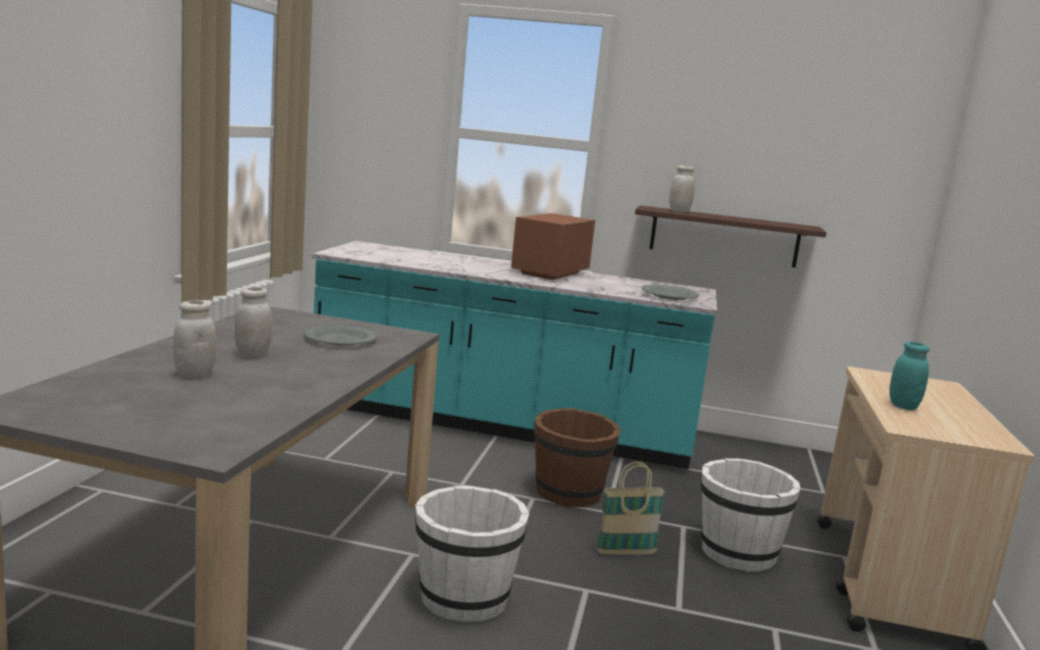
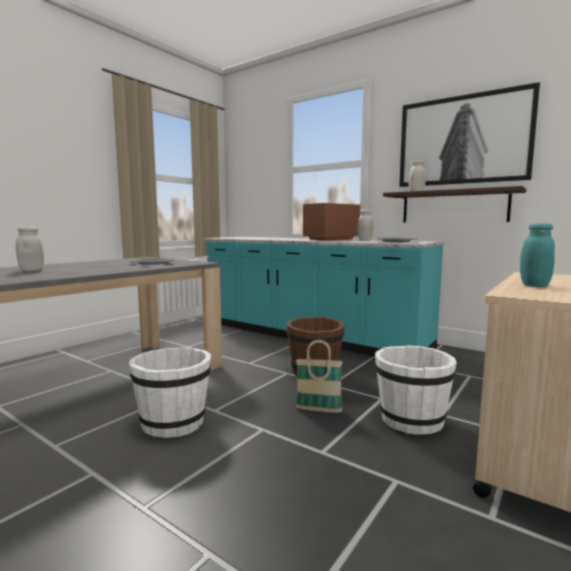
camera: 25 degrees right, 5 degrees down
white jar [235,287,272,358] -> white jar moved to [358,210,373,240]
none -> picture [399,82,540,187]

